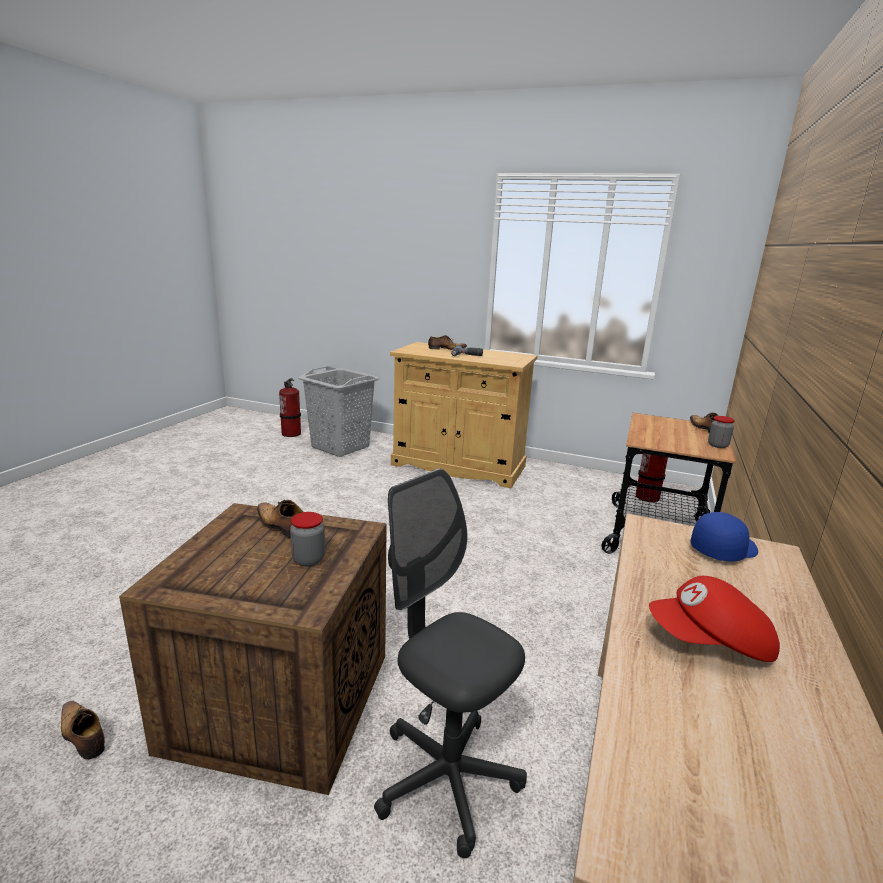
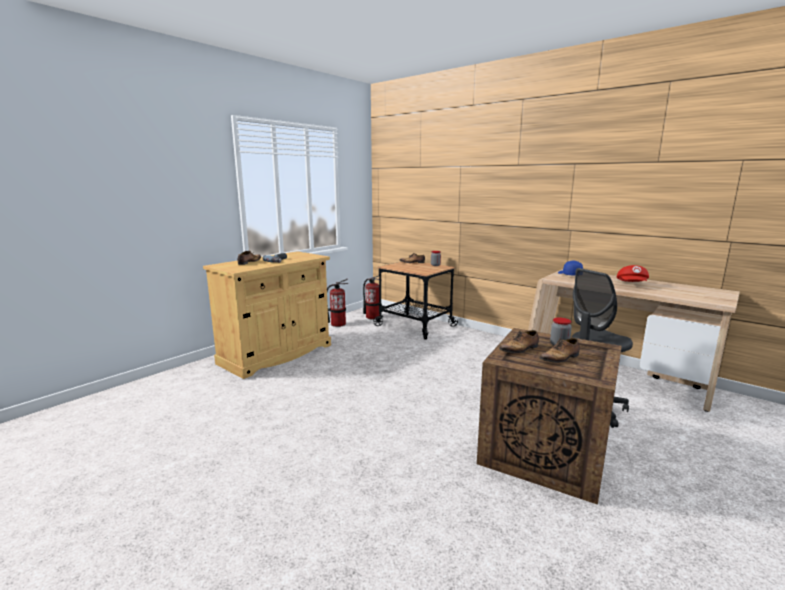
camera: 70 degrees left, 5 degrees down
shoe [61,701,105,760] -> shoe moved to [539,338,580,363]
fire extinguisher [279,378,301,437] -> fire extinguisher moved to [327,279,348,327]
grey laundry basket [298,366,380,457] -> none

